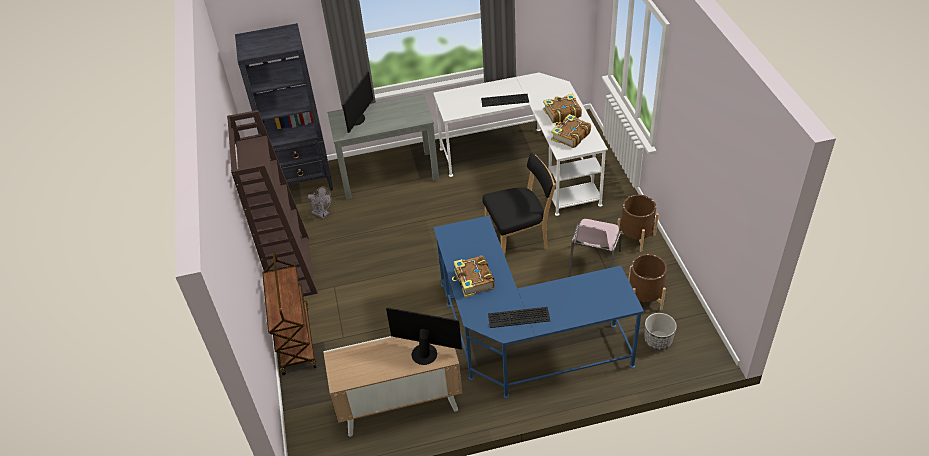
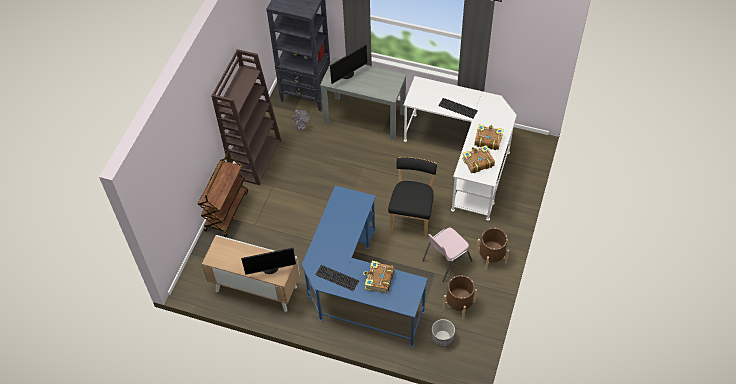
camera: 30 degrees right, 10 degrees up
monitor [386,308,462,365] -> monitor turned 120 degrees clockwise [241,248,296,275]
book [452,255,495,298] -> book moved to [363,261,394,293]
black chair [482,153,556,256] -> black chair turned 90 degrees counterclockwise [388,157,437,237]

